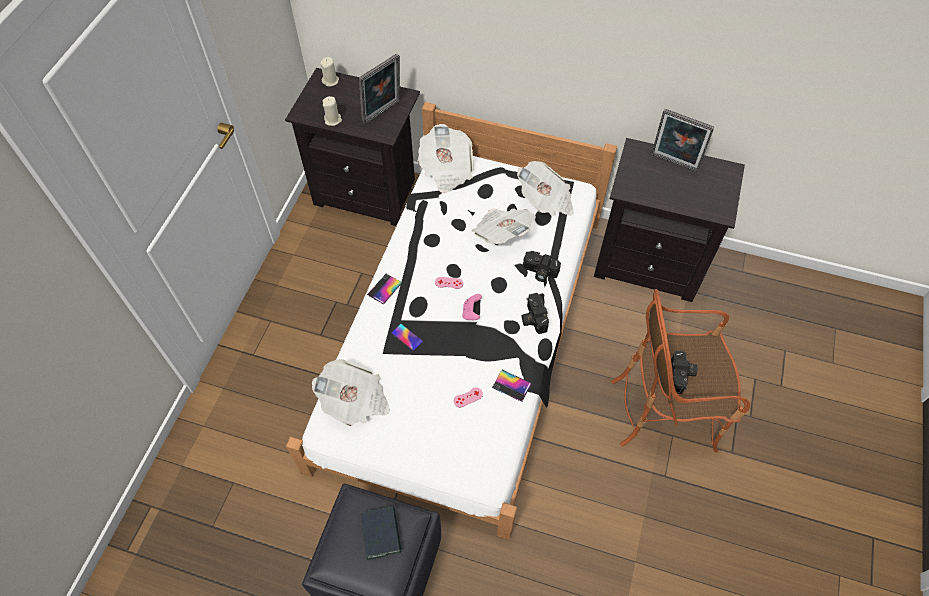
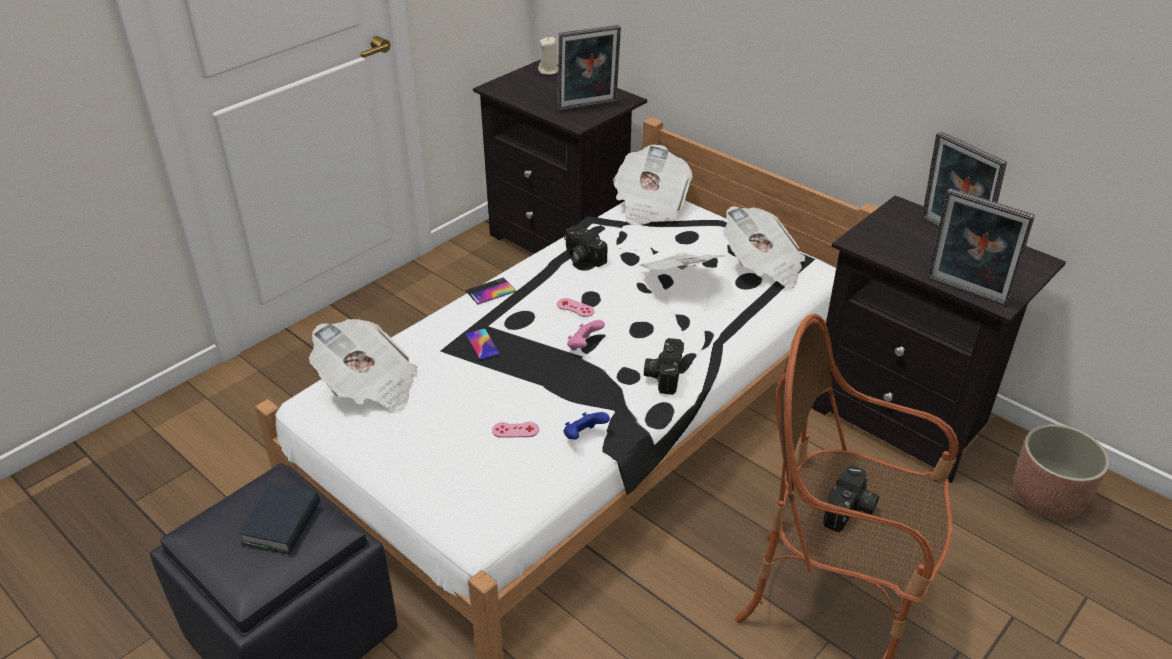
camera: 25 degrees right, 20 degrees down
beige candle [323,96,342,126] -> none
phone [492,370,532,402] -> blue game controller [563,412,610,440]
camera [523,251,561,282] -> camera moved to [564,226,607,267]
none -> picture frame [928,188,1035,306]
none -> planter [1014,424,1109,520]

